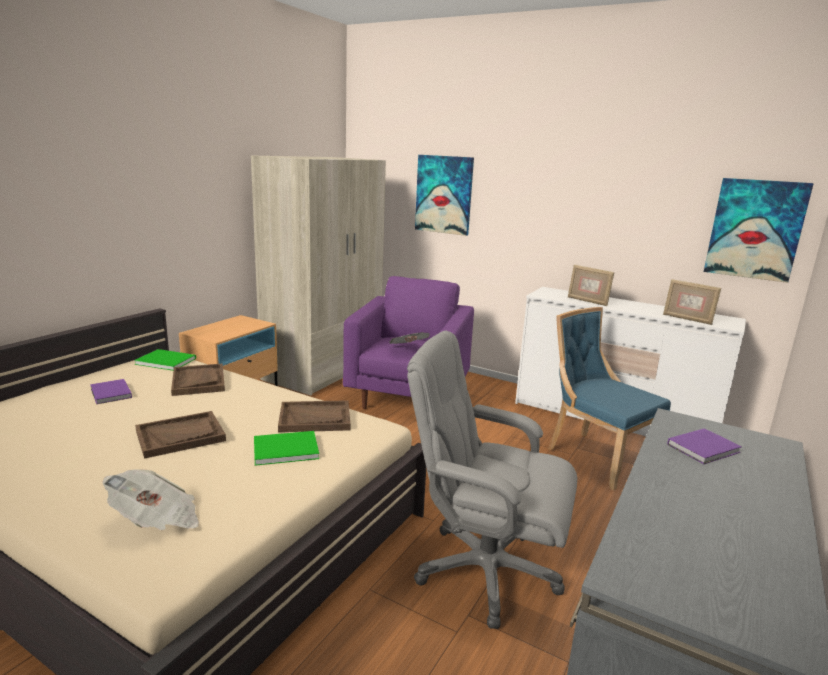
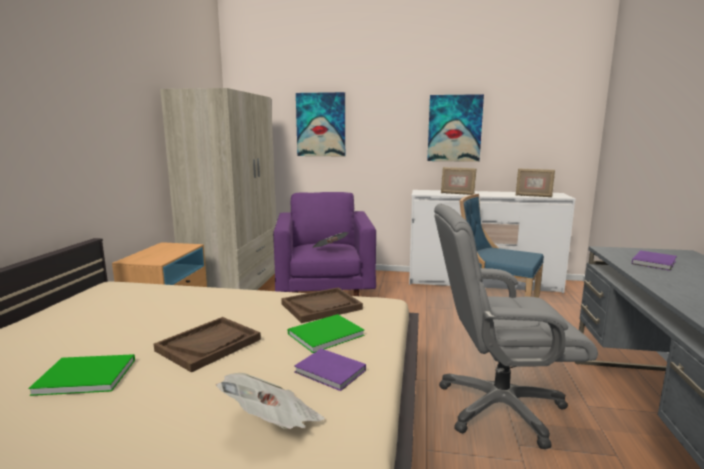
camera: 20 degrees left, 5 degrees down
purple book [90,379,132,404] -> purple book moved to [294,349,366,391]
green book [134,349,196,371] -> green book moved to [28,354,135,396]
brown tray [171,363,225,396] -> none
picture [704,178,814,283] -> picture moved to [427,94,484,162]

